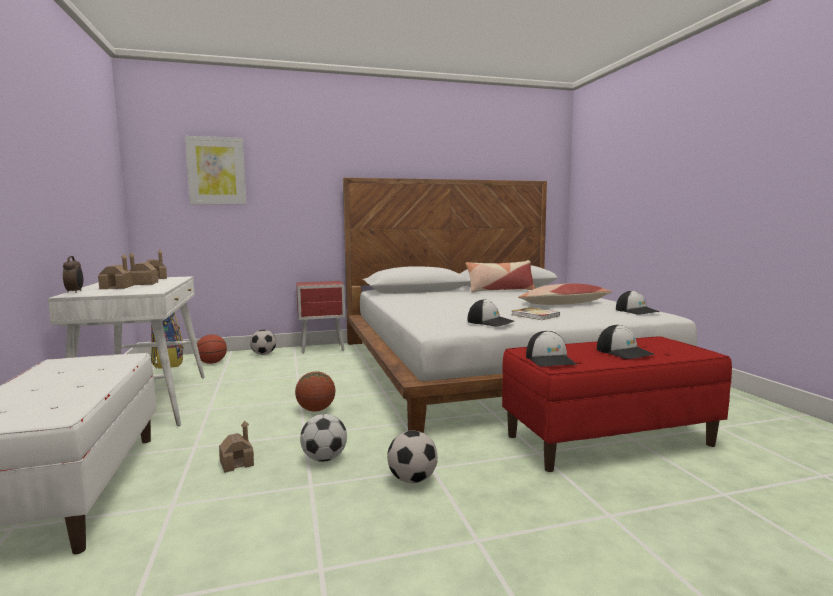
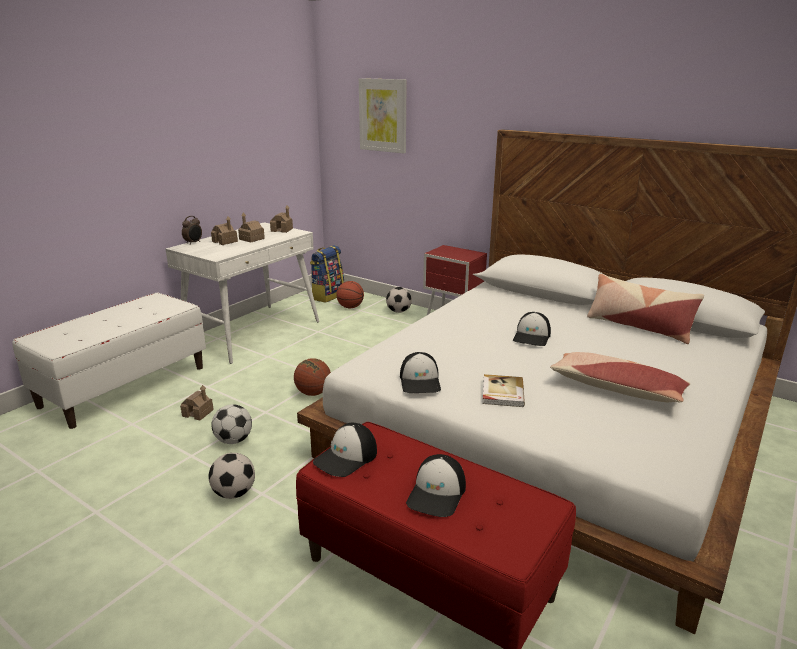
camera: 50 degrees right, 15 degrees up
cap [616,291,660,315] -> cap moved to [513,312,551,346]

